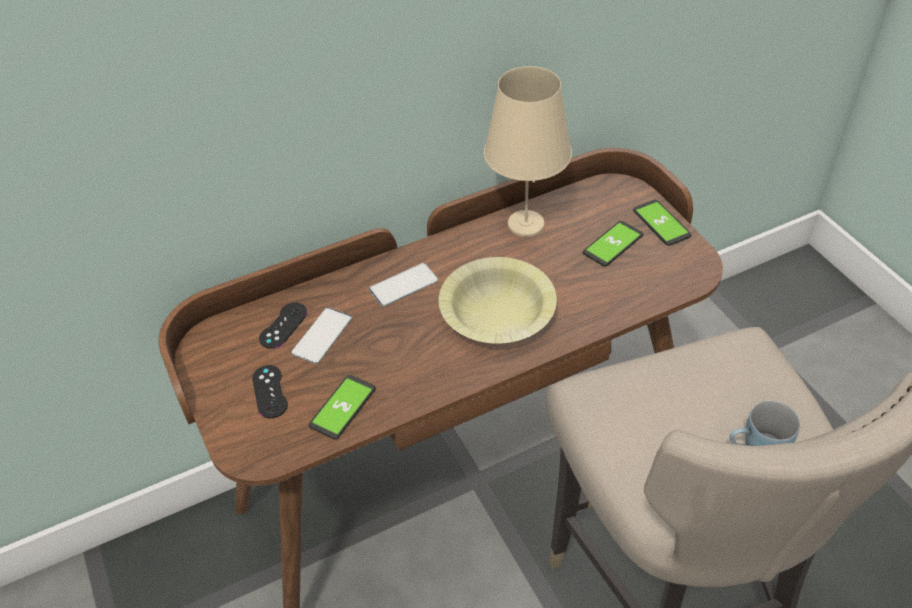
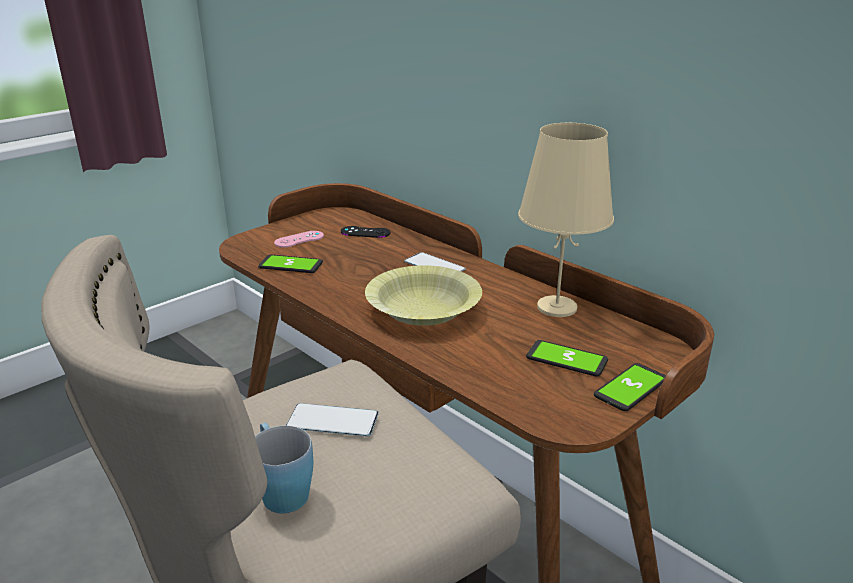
camera: 70 degrees right, 20 degrees down
black game controller [252,365,288,419] -> pink game controller [274,231,324,248]
phone [291,307,352,364] -> phone moved to [286,403,379,437]

